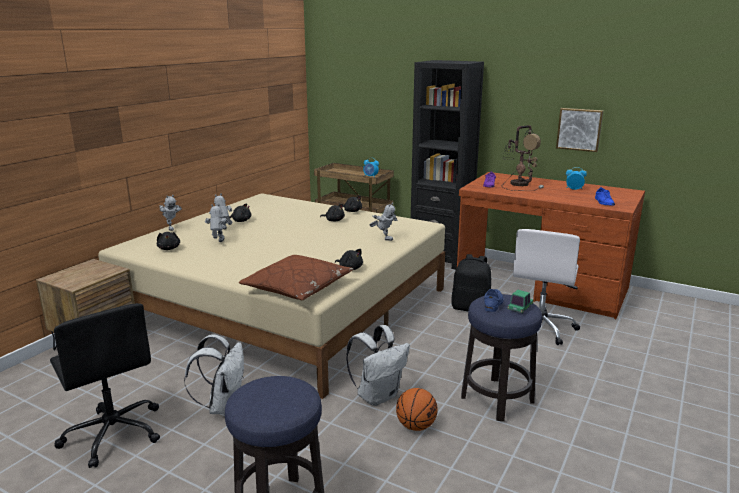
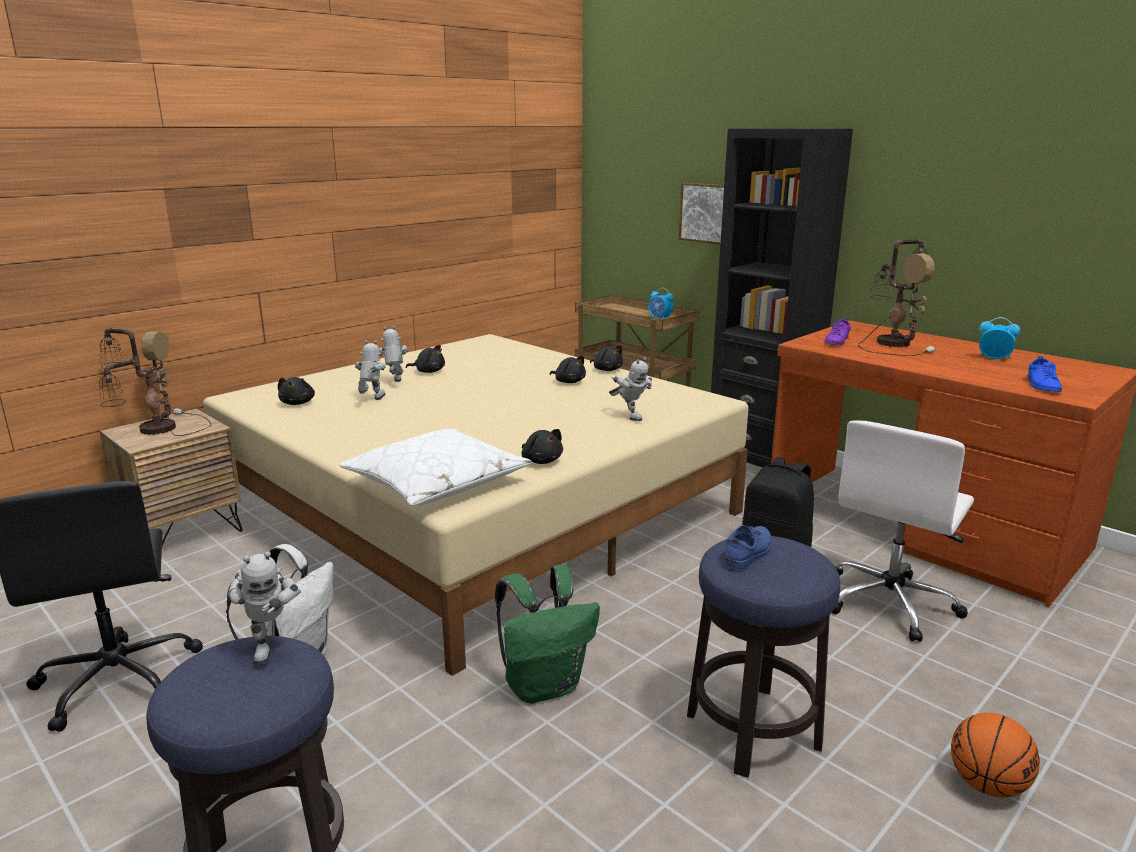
camera: 15 degrees right, 0 degrees up
toy robot [159,195,182,231] -> toy robot moved to [228,551,301,666]
brown pillow [239,255,353,300] -> white pillow [339,429,532,506]
white backpack [346,325,410,406] -> green backpack [495,564,600,704]
basketball [396,388,438,431] -> basketball moved to [951,713,1040,798]
toy car [508,290,533,314] -> none
picture [556,108,603,152] -> picture moved to [679,183,724,244]
none -> table lamp [99,328,211,436]

